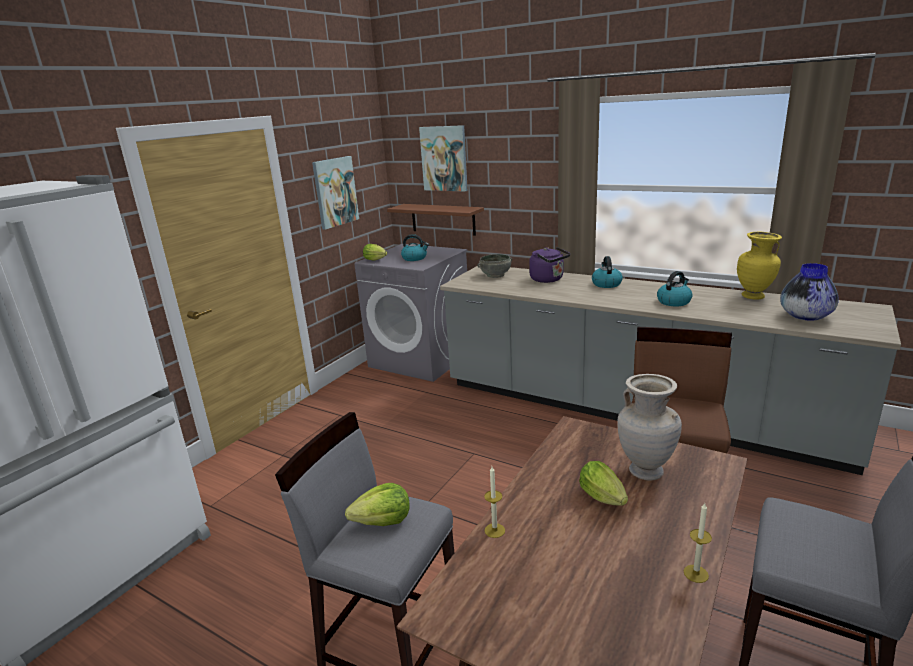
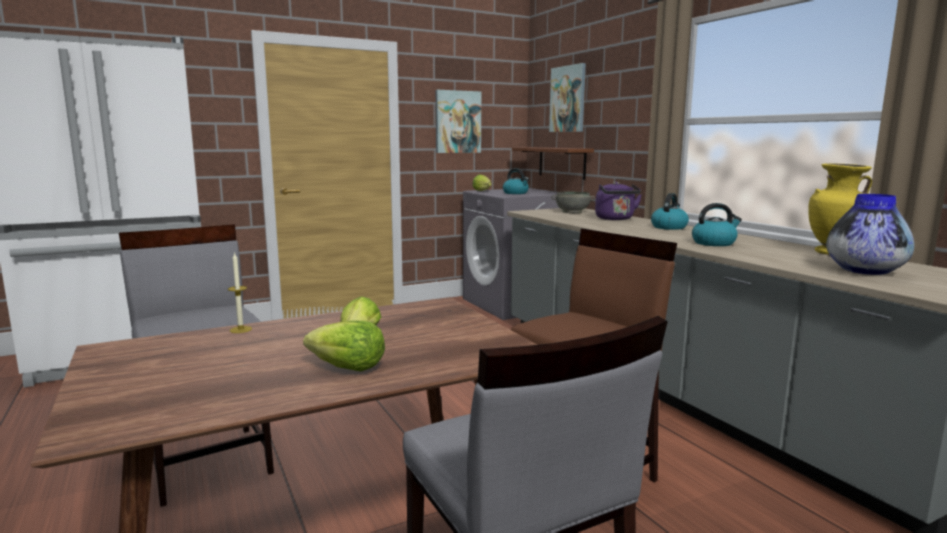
camera: 30 degrees right, 10 degrees down
lettuce [345,483,410,526] -> lettuce moved to [303,320,385,371]
beige vase [617,374,682,480] -> none
candle [684,503,712,583] -> none

